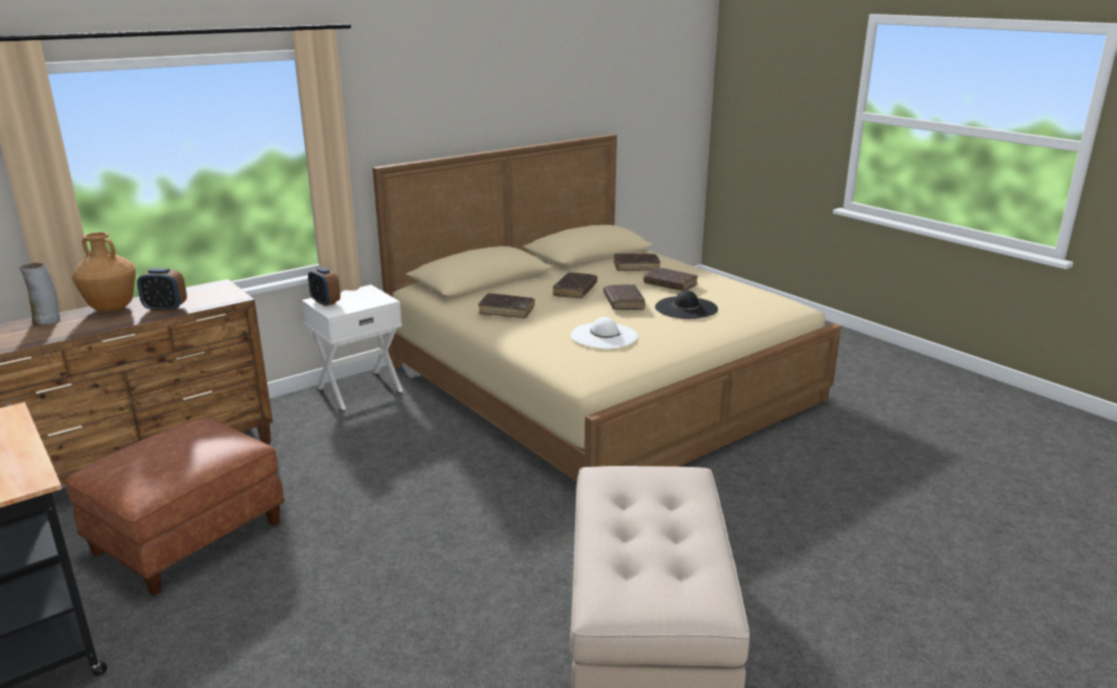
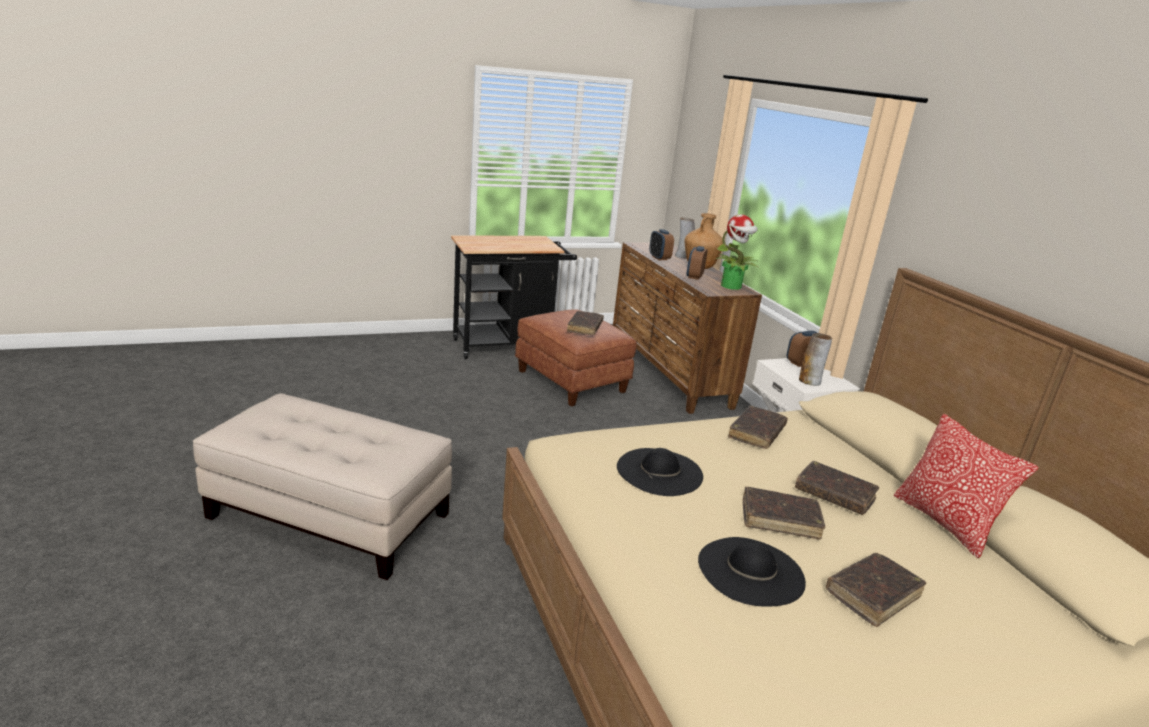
camera: 105 degrees right, 0 degrees up
white hat [571,317,638,349] -> black hat [617,448,703,496]
brown book [614,254,661,271] -> brown book moved to [567,311,604,335]
none -> alarm clock [649,229,674,260]
none -> potted plant [715,214,760,290]
none -> vase [799,333,832,386]
none -> pillow [893,414,1038,558]

